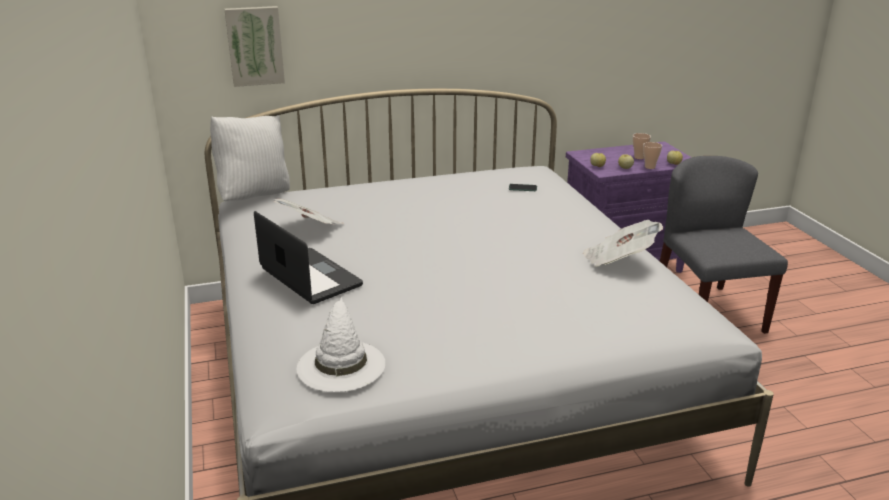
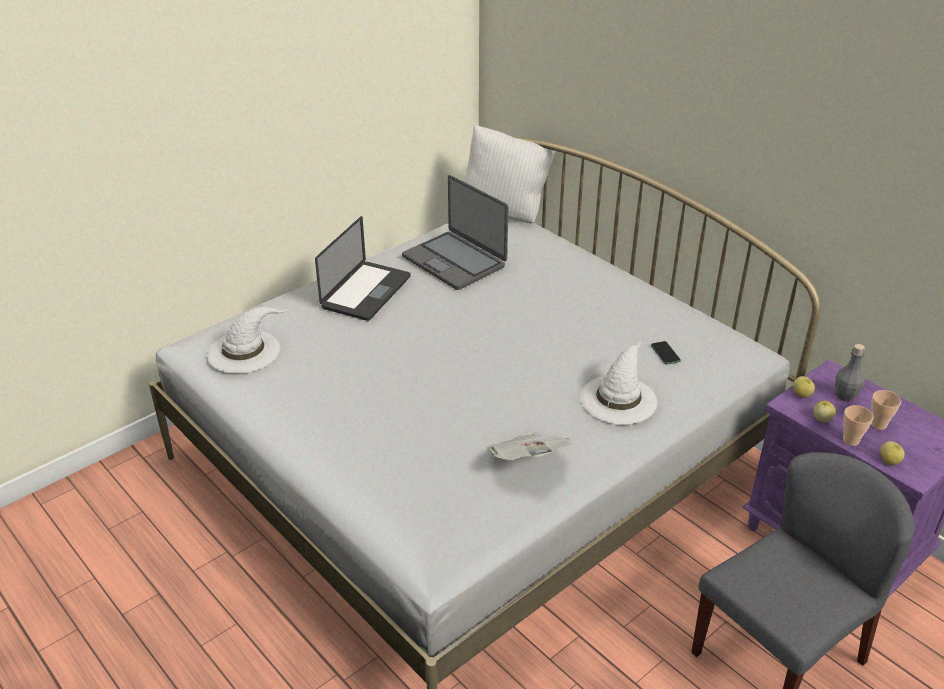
camera: 65 degrees right, 10 degrees up
picture [224,6,285,87] -> none
newspaper [273,199,344,225] -> laptop [402,175,509,290]
none -> white hat [580,341,657,424]
none -> grey bottle [835,344,865,402]

